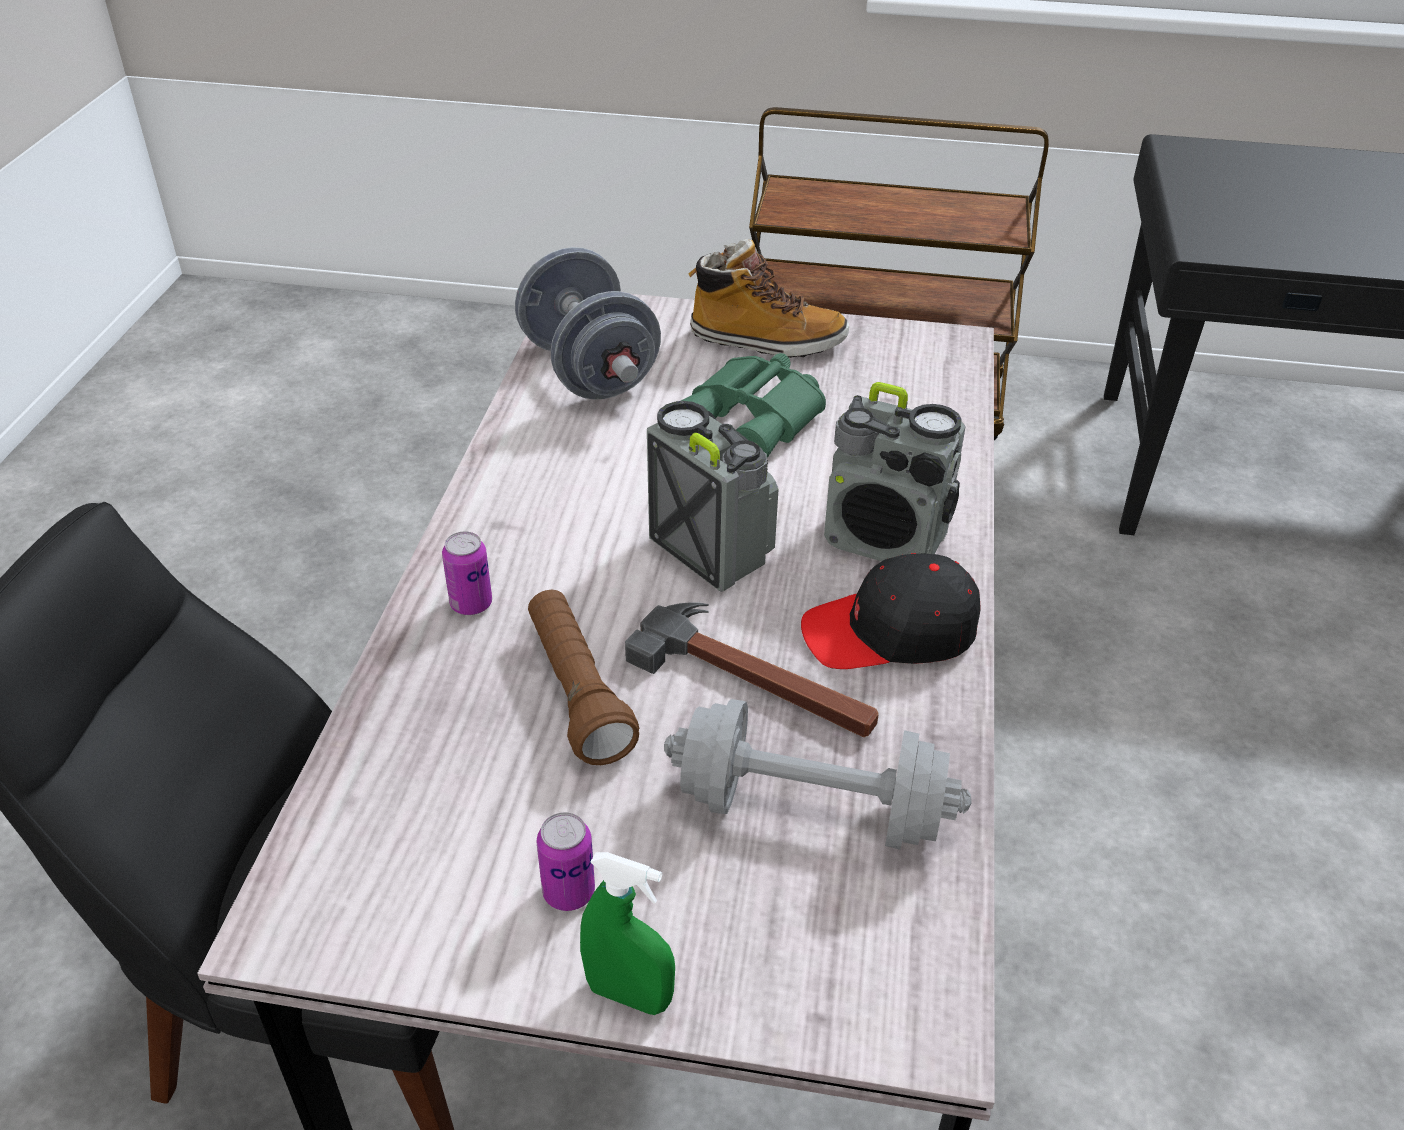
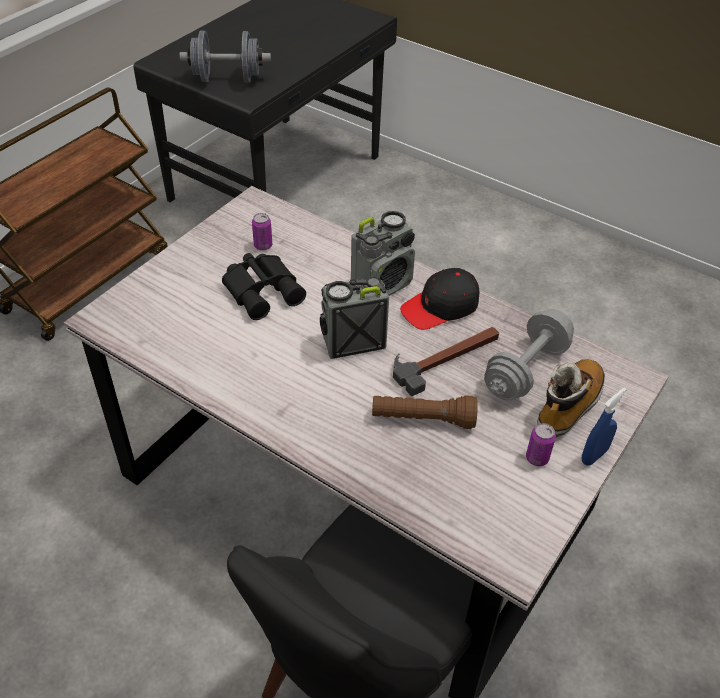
camera: 65 degrees left, 5 degrees up
can [442,531,492,615] -> can moved to [252,213,272,250]
grey dumbbell [515,247,661,400] -> grey dumbbell moved to [180,31,271,83]
green spray bottle [580,852,675,1015] -> blue spray bottle [581,387,627,466]
green binoculars [681,353,826,457] -> black binoculars [222,253,306,320]
boot [688,239,849,358] -> boot moved to [537,359,605,437]
black cap [801,553,981,669] -> black cap turned 45 degrees clockwise [400,268,479,330]

